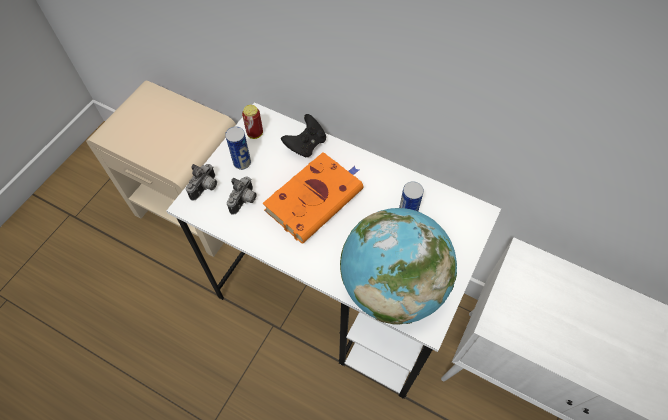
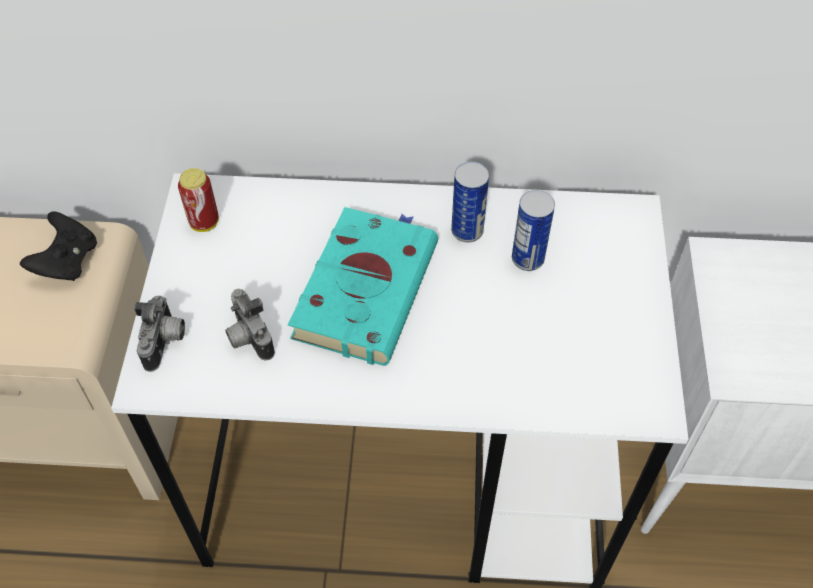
camera: 25 degrees left, 5 degrees down
can [225,127,251,170] -> can moved to [451,162,489,242]
camera [227,176,257,215] -> camera turned 150 degrees clockwise [225,288,275,360]
orange book [263,152,363,244] -> turquoise book [288,207,438,366]
black game controller [281,114,326,158] -> black game controller moved to [20,211,97,281]
globe [340,208,457,325] -> none

